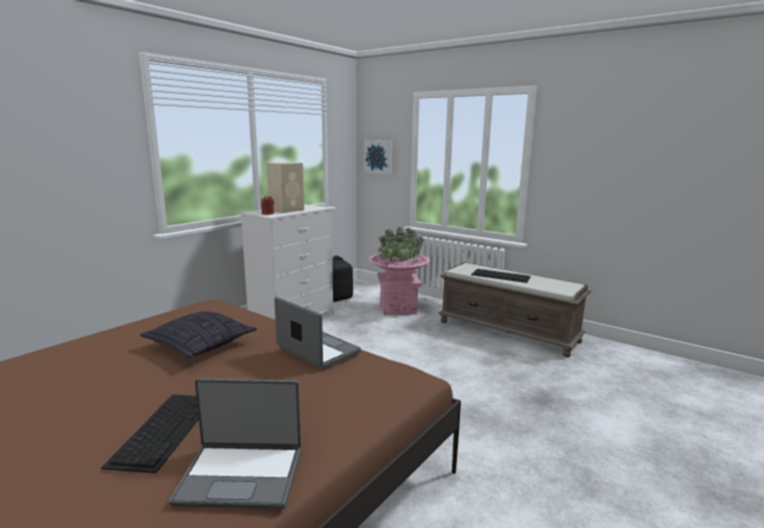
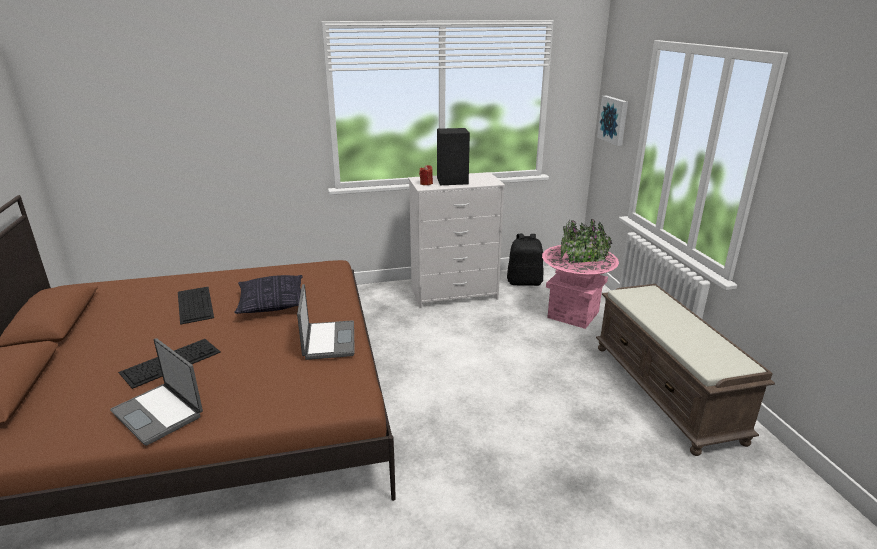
camera: 40 degrees right, 10 degrees up
beige speaker [266,162,304,213] -> black speaker [437,128,470,185]
keyboard [471,269,531,283] -> keyboard moved to [178,287,214,325]

